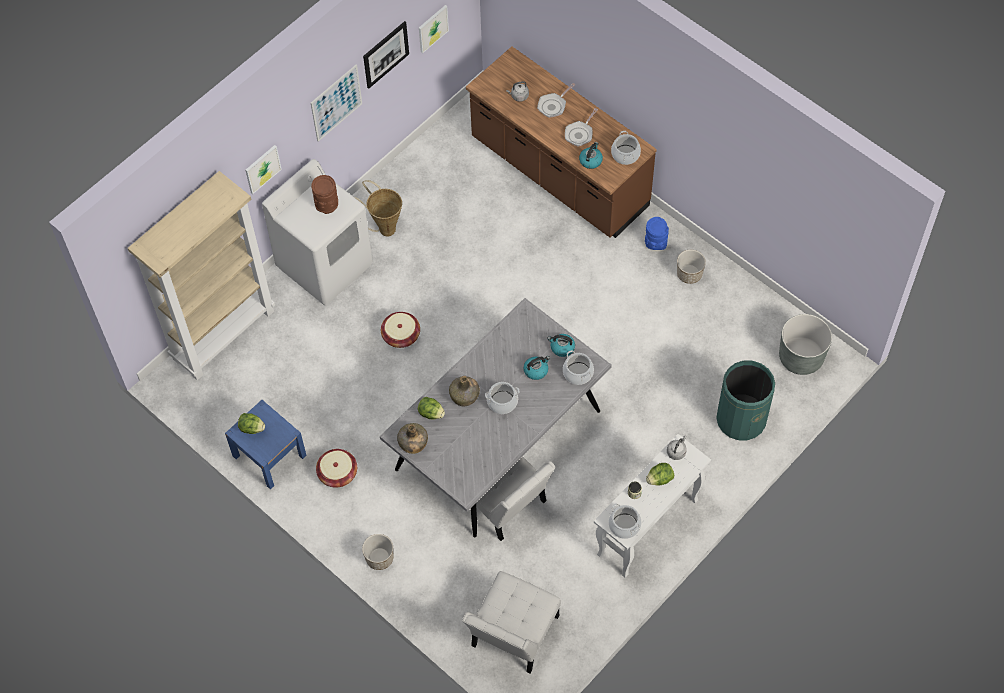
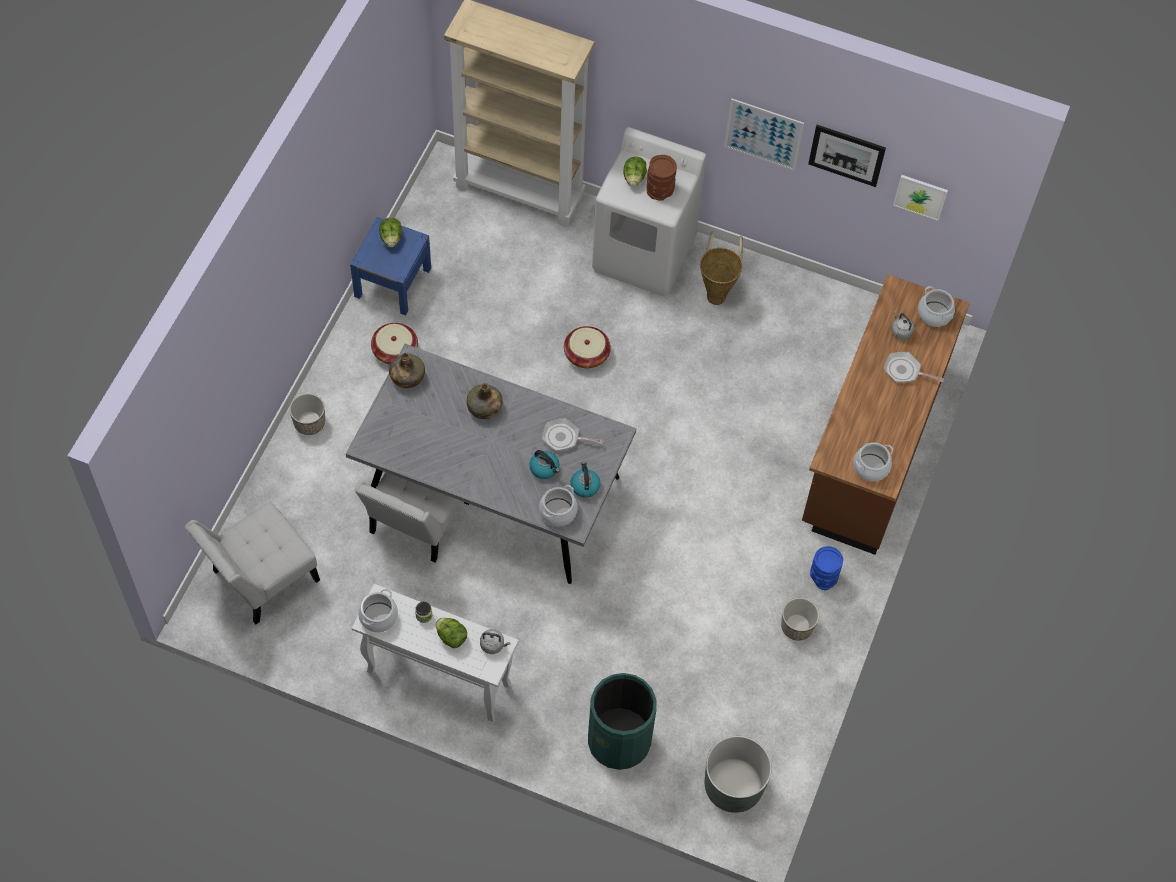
camera: 65 degrees right, 0 degrees up
picture [245,145,282,194] -> none
lettuce [418,397,445,419] -> lettuce moved to [623,157,647,187]
white chair [462,571,561,673] -> white chair turned 45 degrees counterclockwise [185,502,320,624]
cooking pot [485,382,519,414] -> cooking pot moved to [918,286,955,327]
frying pan [565,108,598,146] -> frying pan moved to [542,418,604,451]
kettle [579,142,603,169] -> none

